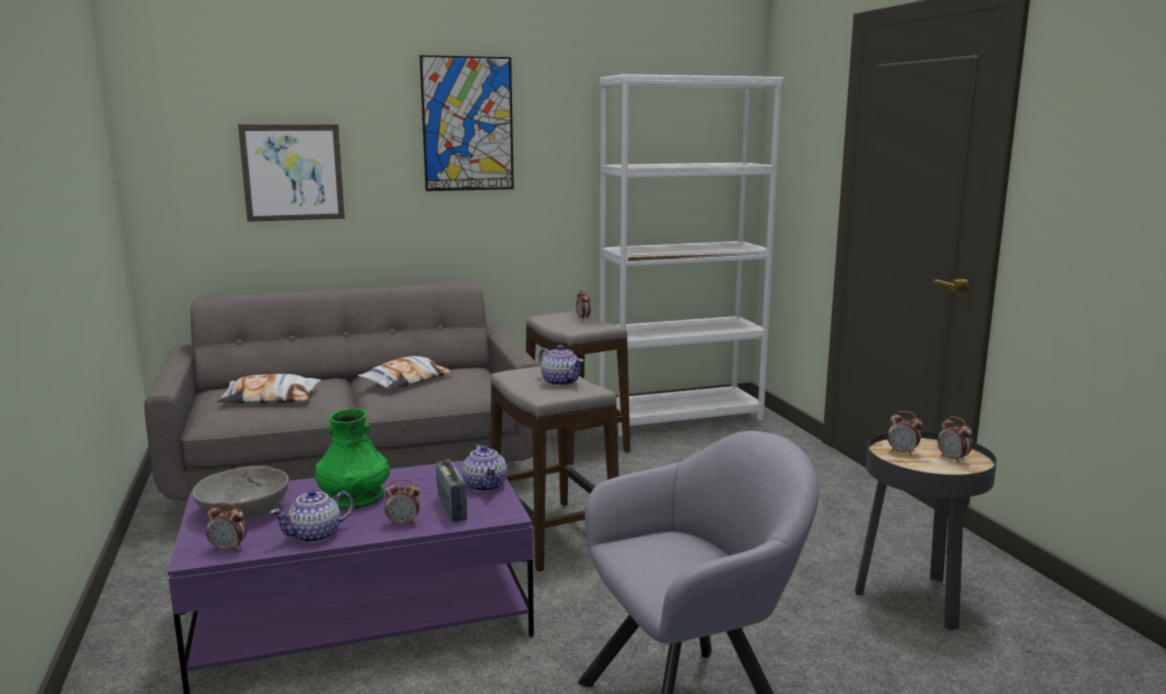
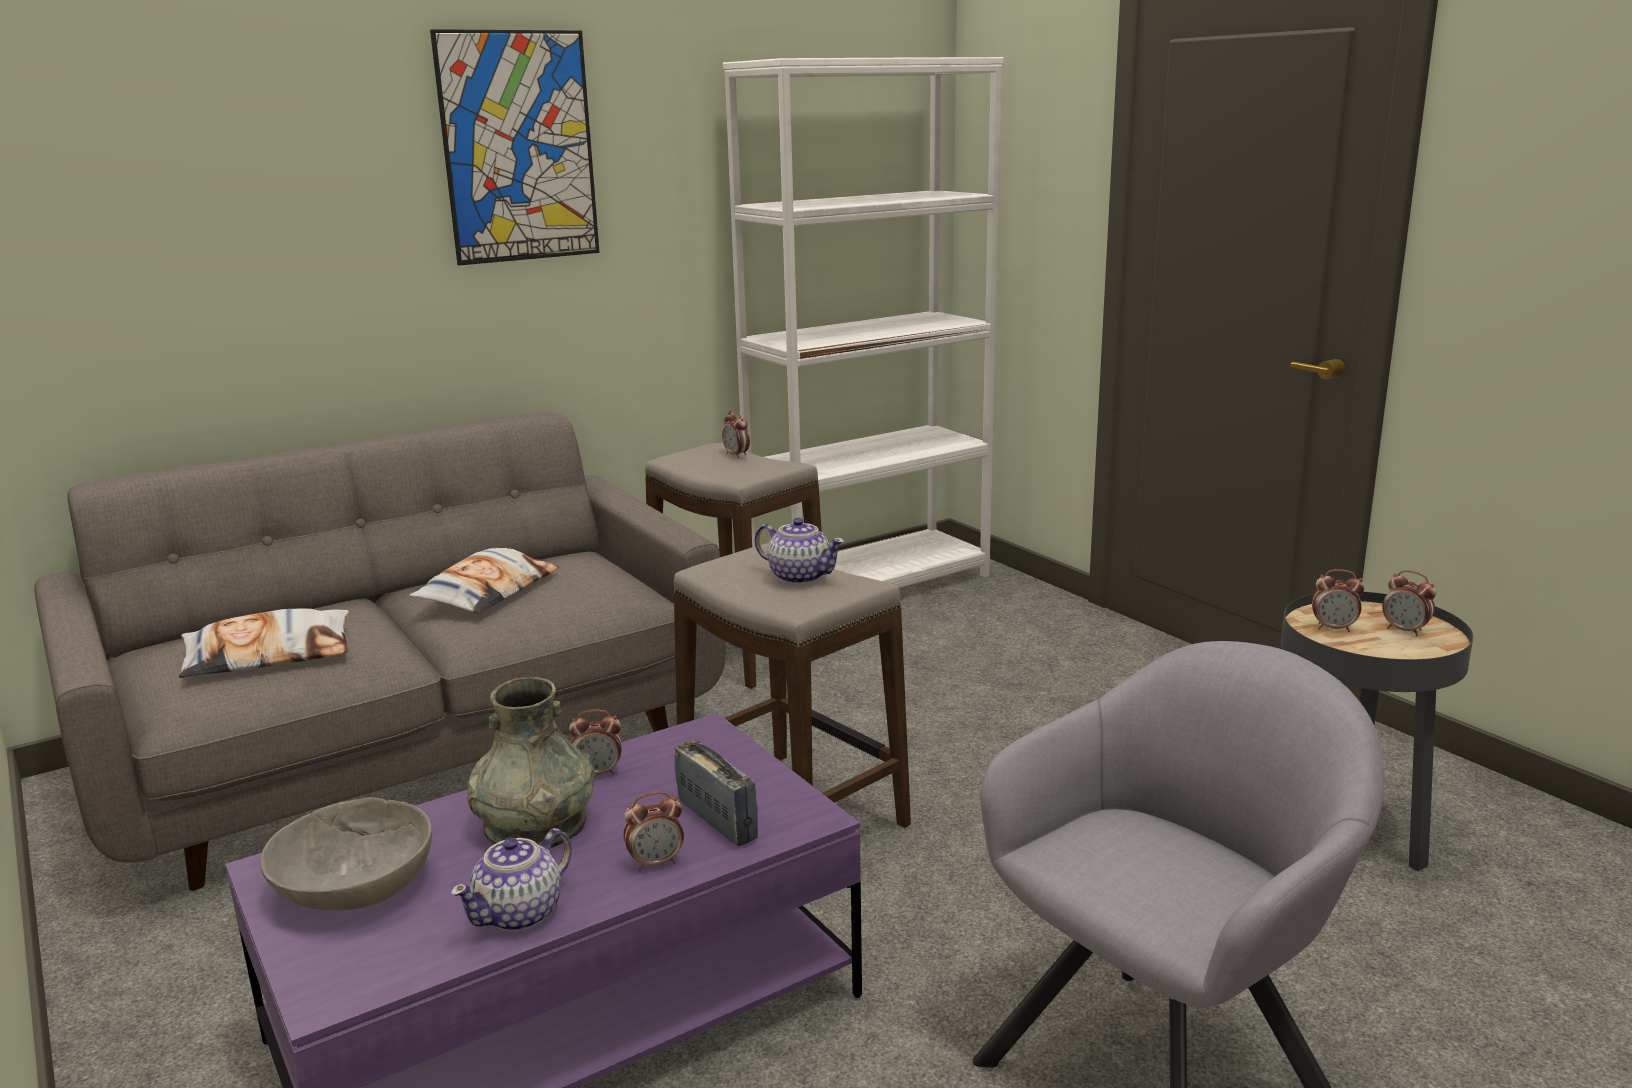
camera: 15 degrees left, 5 degrees up
alarm clock [206,502,247,552] -> alarm clock moved to [569,709,622,776]
picture [238,124,345,222] -> none
green vase [315,408,390,509] -> grey vase [467,677,595,848]
teapot [462,444,507,492] -> none

